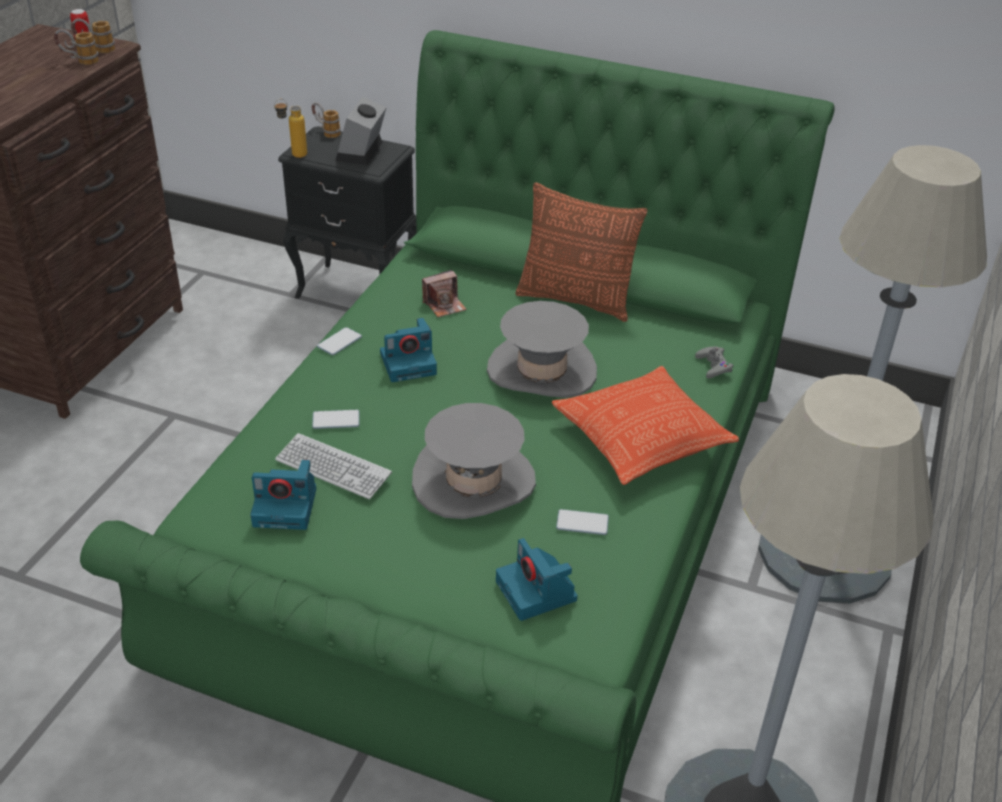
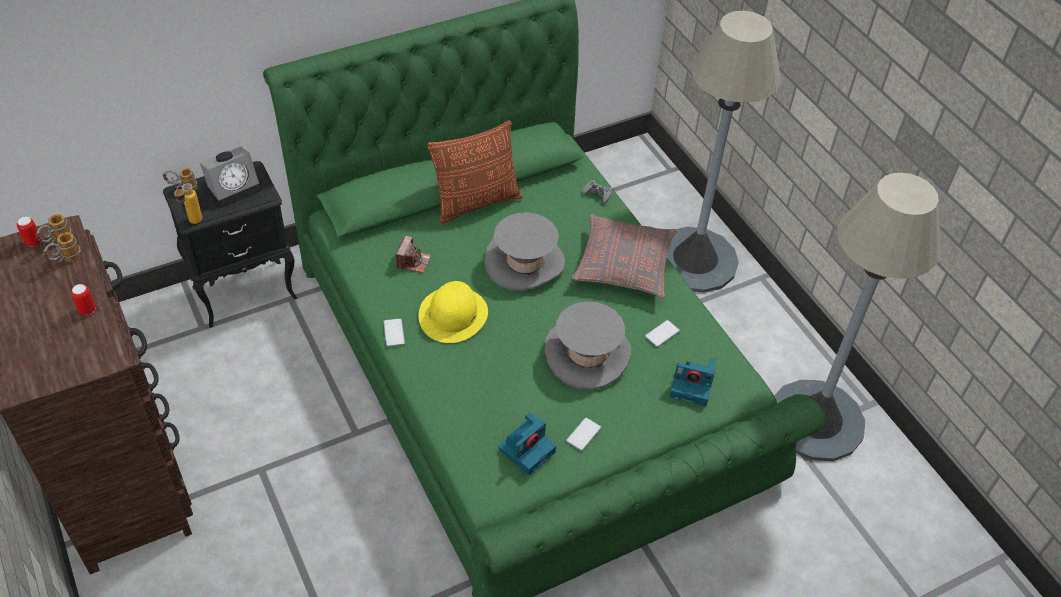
camera: 50 degrees left, 10 degrees up
keyboard [275,433,392,499] -> none
phone [312,410,359,429] -> phone moved to [566,418,601,451]
alarm clock [336,97,386,165] -> alarm clock turned 90 degrees counterclockwise [200,146,261,208]
camera [380,318,437,382] -> yellow hat [419,281,488,343]
orange pillow [552,366,739,485] -> grey pillow [572,214,677,298]
none -> can [71,284,96,315]

